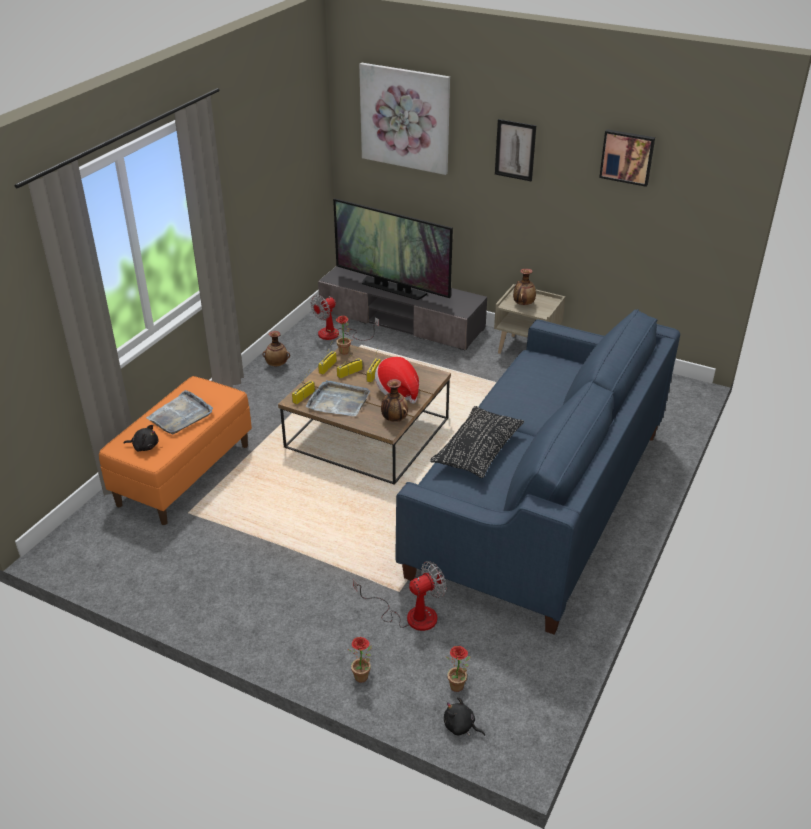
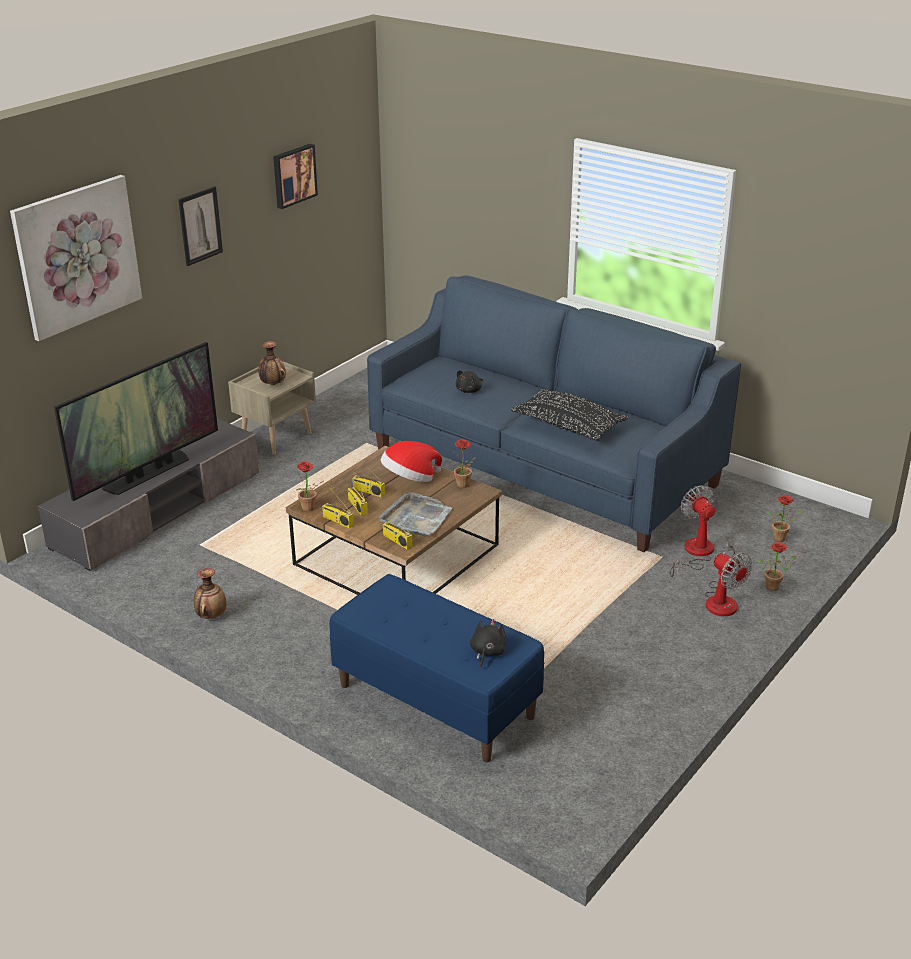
camera: 80 degrees left, 5 degrees down
orange bench [99,376,252,525] -> blue bench [329,574,544,763]
grey tray [146,390,213,434] -> none
fan [311,295,379,341] -> fan moved to [705,539,752,616]
vase [381,379,408,422] -> potted plant [453,439,476,488]
black plush toy [444,697,485,736] -> black plush toy moved to [456,370,483,393]

